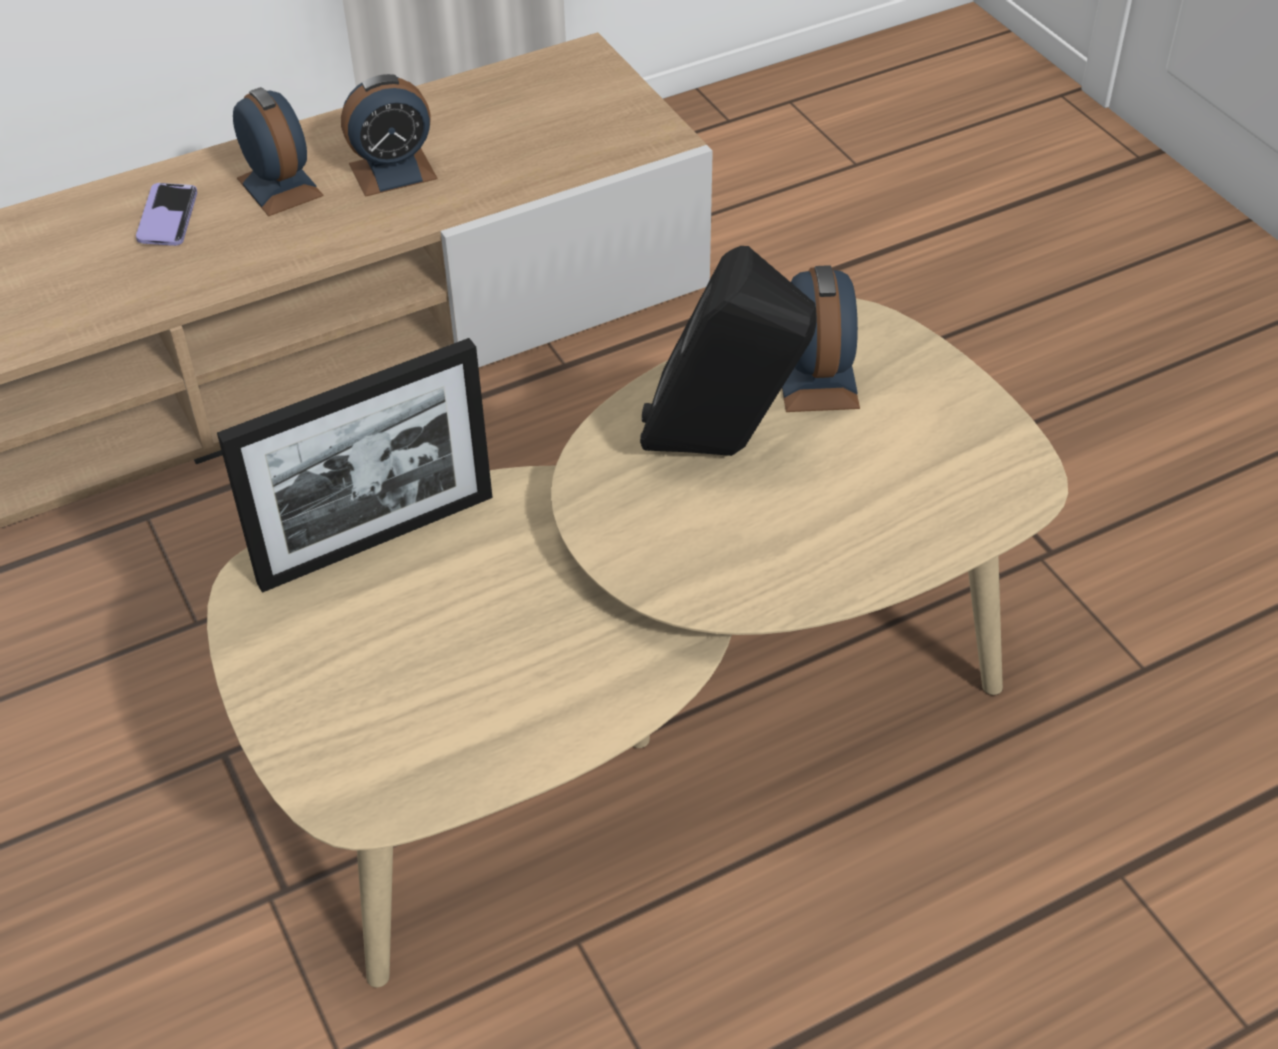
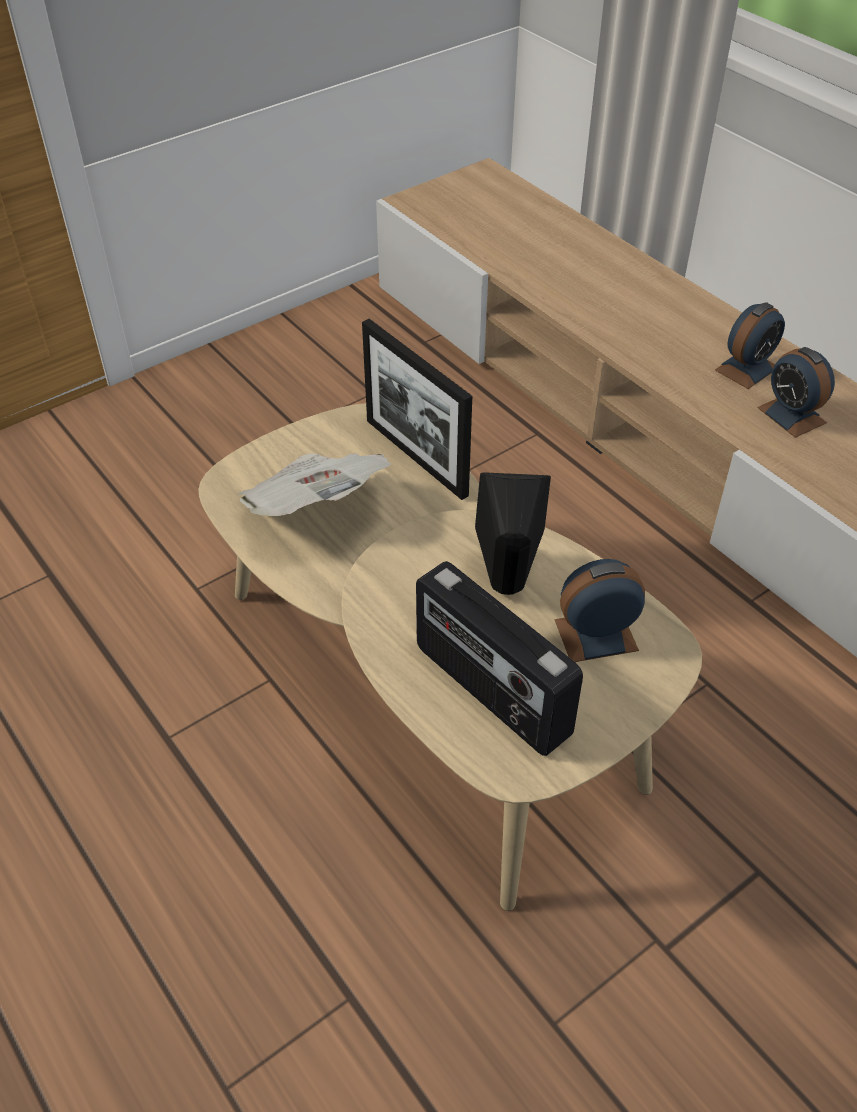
camera: 80 degrees right, 0 degrees up
phone [136,183,197,246] -> none
none -> newspaper [238,453,391,516]
none -> radio [416,561,583,756]

